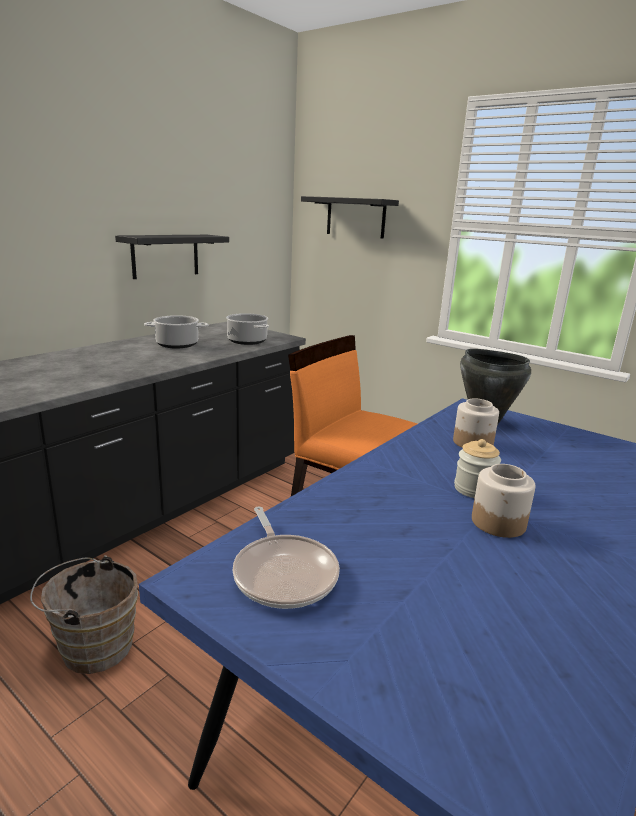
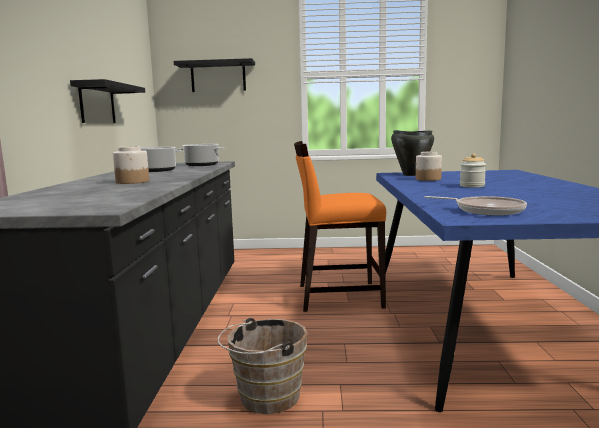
camera: 35 degrees left, 10 degrees down
jar [472,464,536,538] -> jar moved to [113,146,149,184]

